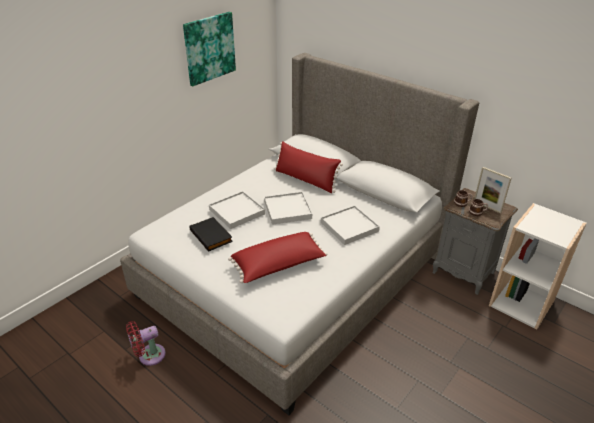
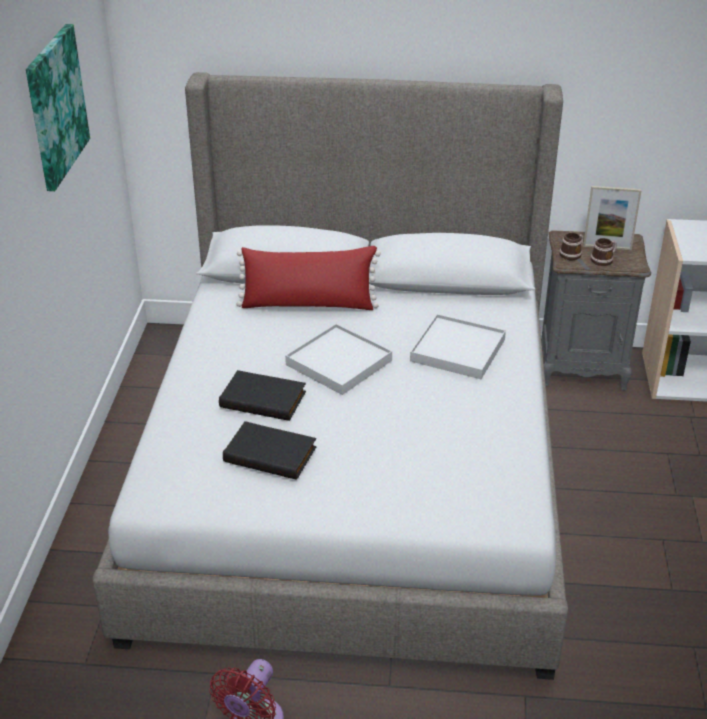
camera: 35 degrees left, 0 degrees up
white tray [209,191,265,229] -> black book [219,370,306,421]
red pillow [228,232,327,283] -> none

